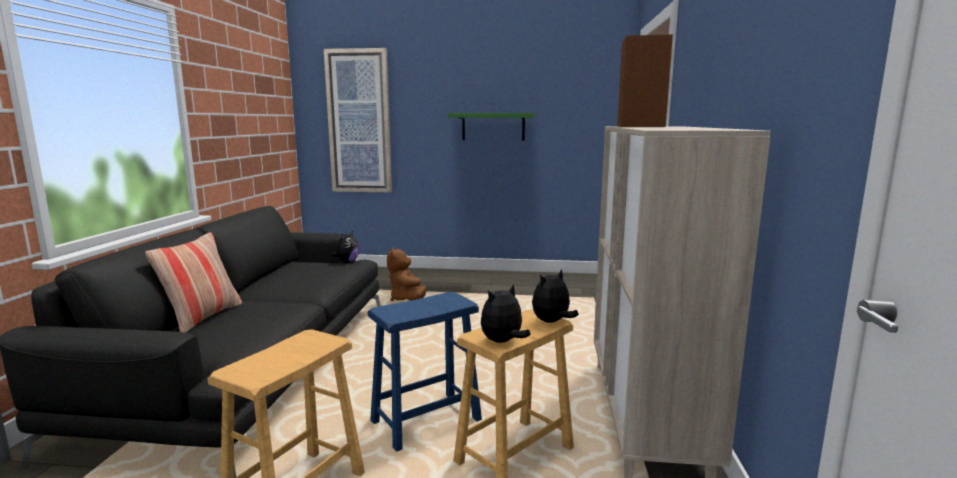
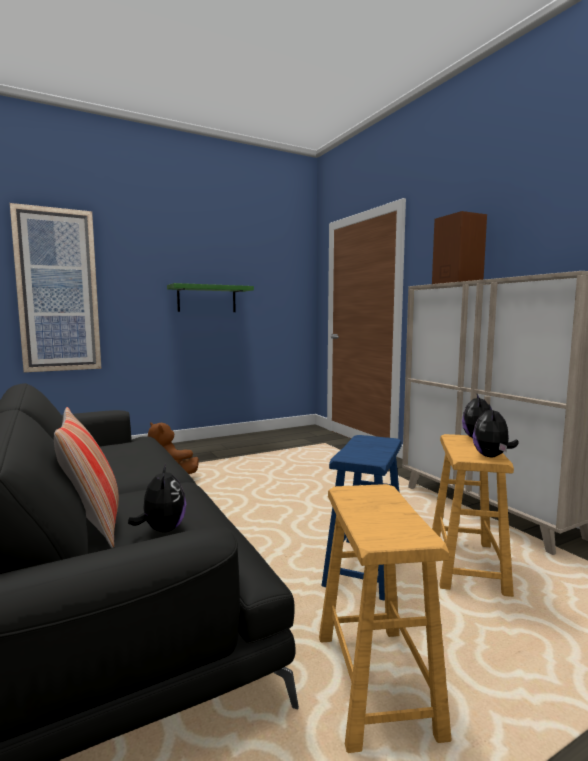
camera: 35 degrees left, 5 degrees down
plush toy [331,231,359,263] -> plush toy moved to [128,464,186,532]

